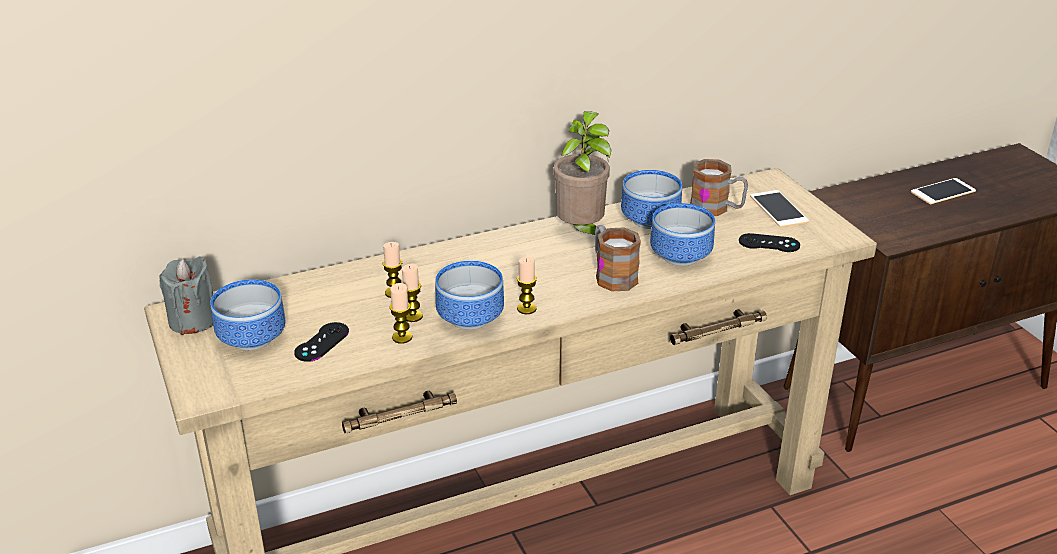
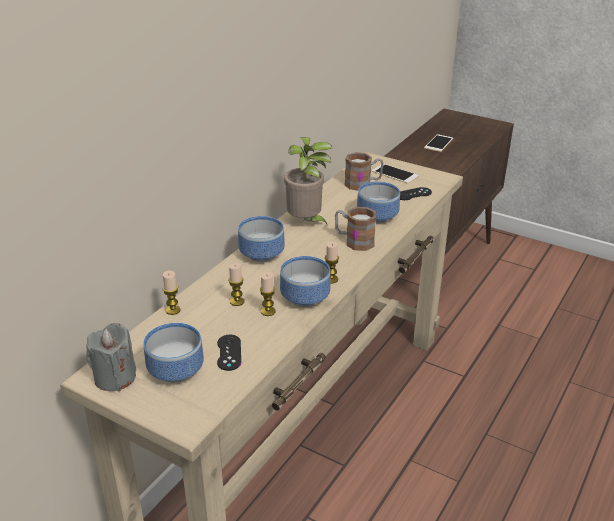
camera: 35 degrees left, 0 degrees up
candle [390,283,412,344] -> candle moved to [163,270,181,315]
bowl [621,170,682,229] -> bowl moved to [238,216,285,262]

